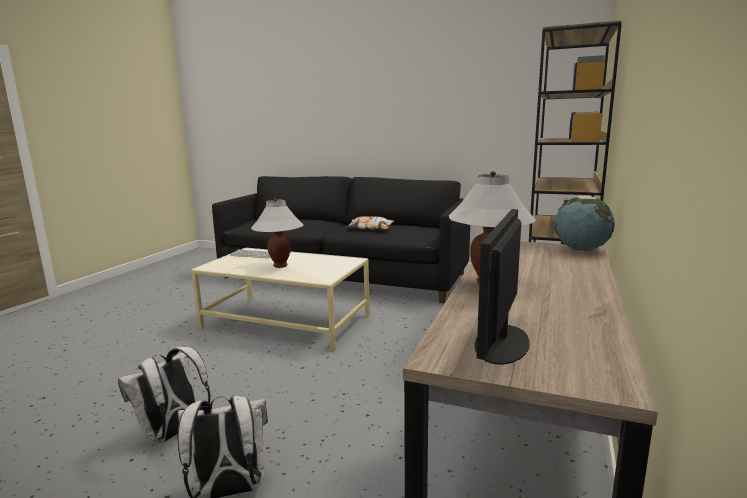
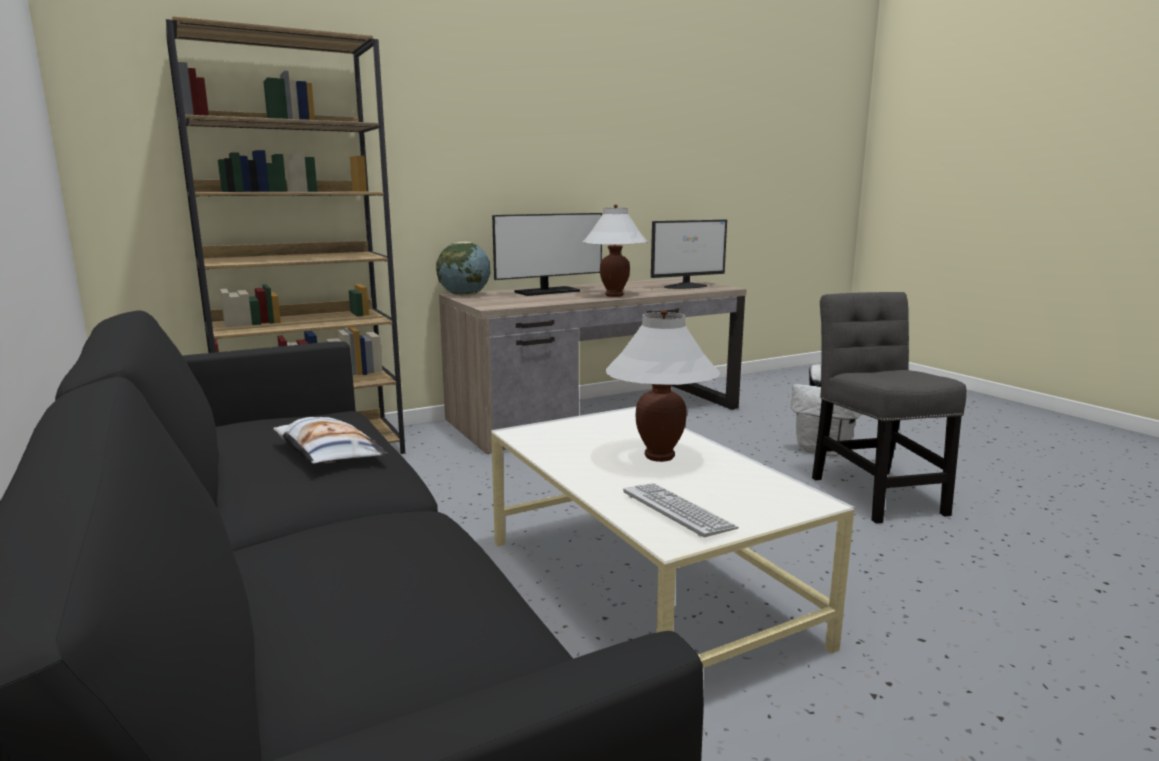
camera: 140 degrees left, 0 degrees up
white backpack [118,347,211,443] -> grey chair [812,292,967,523]
none -> monitor [492,213,602,296]

